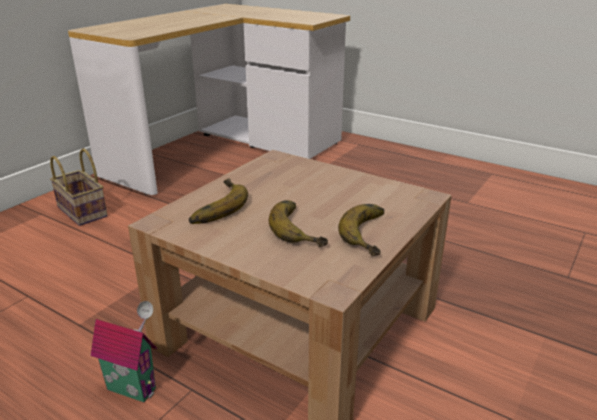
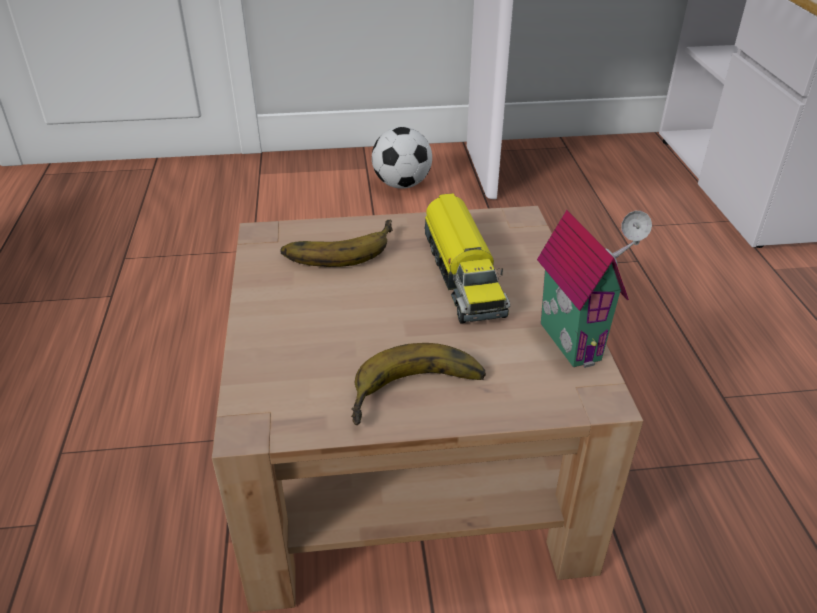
camera: 50 degrees right, 10 degrees up
basket [50,148,108,226] -> football [372,127,432,189]
toy house [91,301,157,402] -> toy house moved to [537,210,652,368]
banana [269,200,328,247] -> none
none -> toy truck [425,193,510,323]

